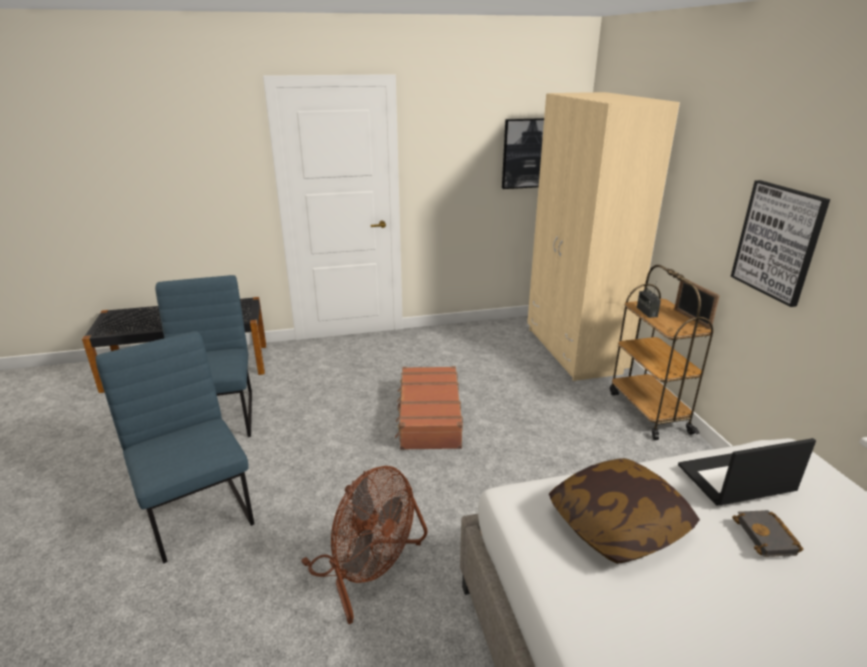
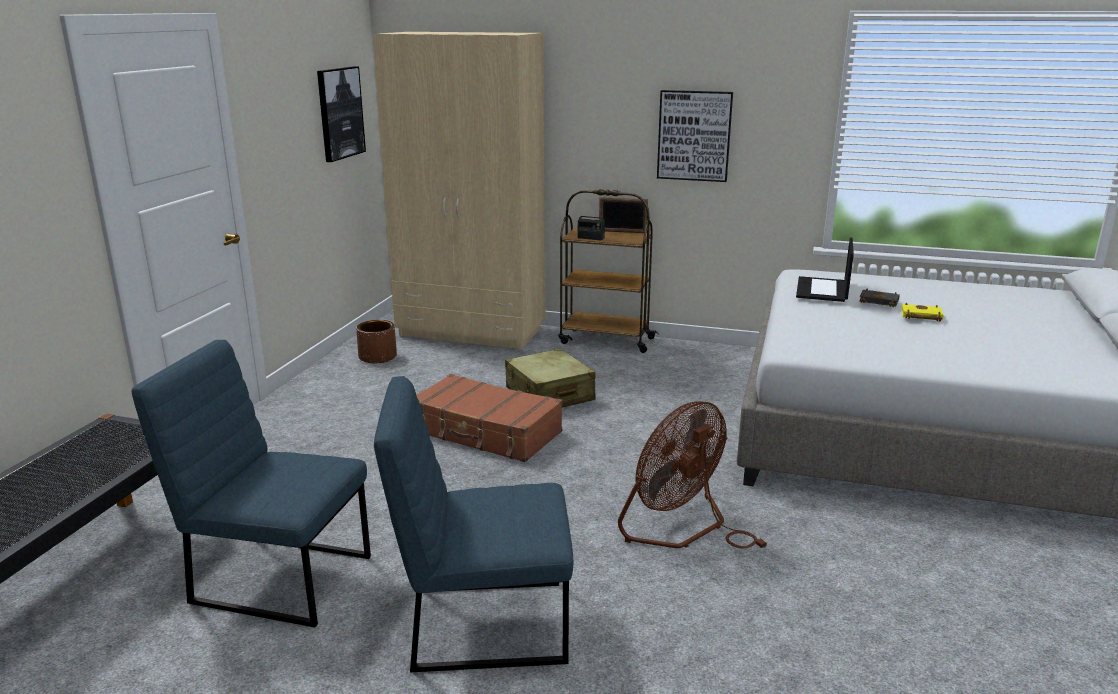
camera: 60 degrees left, 5 degrees down
brown fan [301,466,427,624] -> brown fan turned 105 degrees counterclockwise [618,401,767,548]
pillow [549,458,700,564] -> none
none -> brown planter [356,320,397,363]
none -> beige suitcase [505,348,596,407]
none -> yellow book [901,303,944,321]

